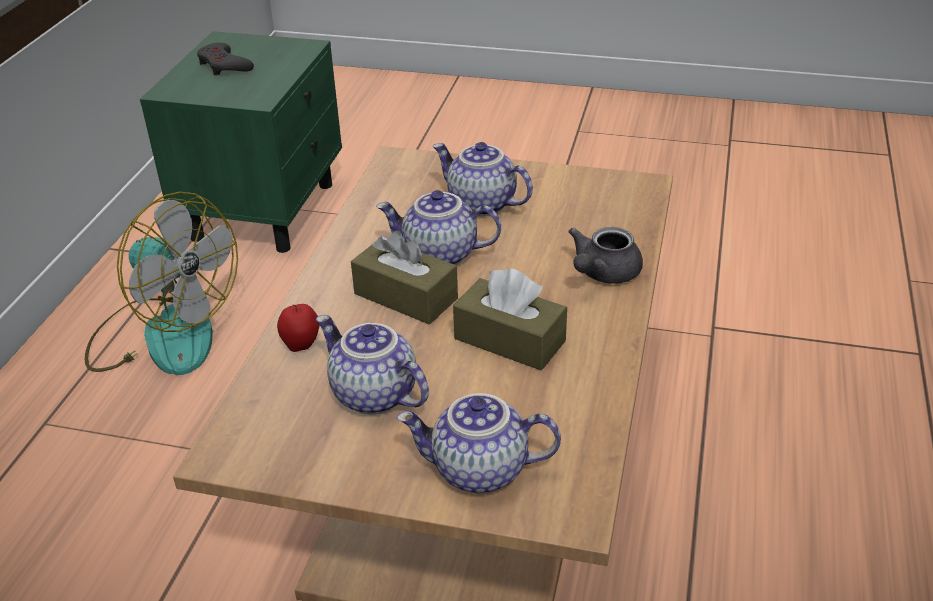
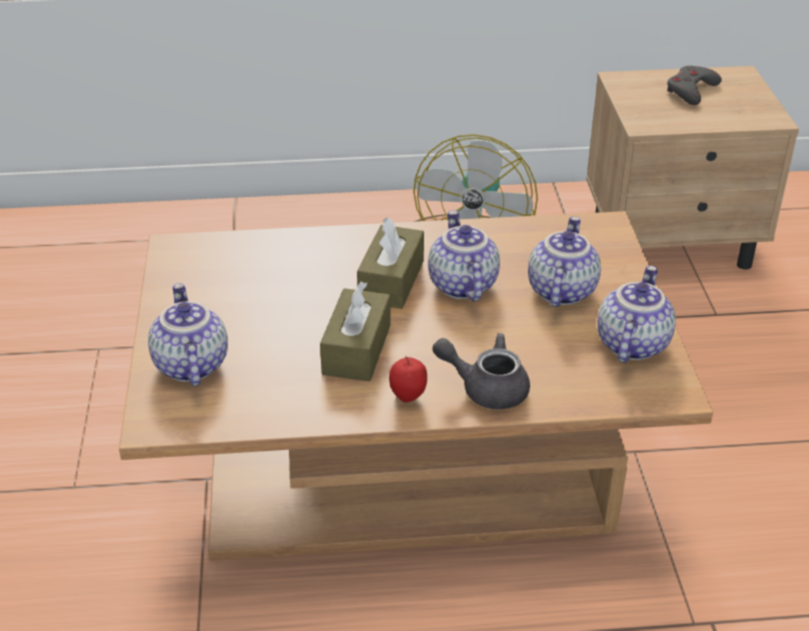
camera: 70 degrees right, 0 degrees up
green nightstand [140,31,342,253] -> beige nightstand [586,66,799,269]
apple [277,304,320,352] -> apple moved to [389,357,427,403]
teapot [316,315,429,414] -> teapot moved to [597,266,676,363]

